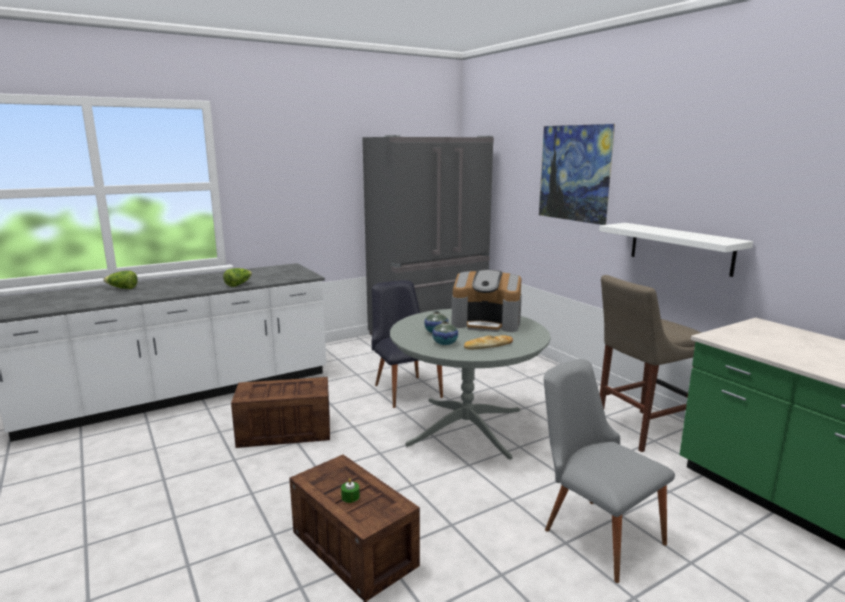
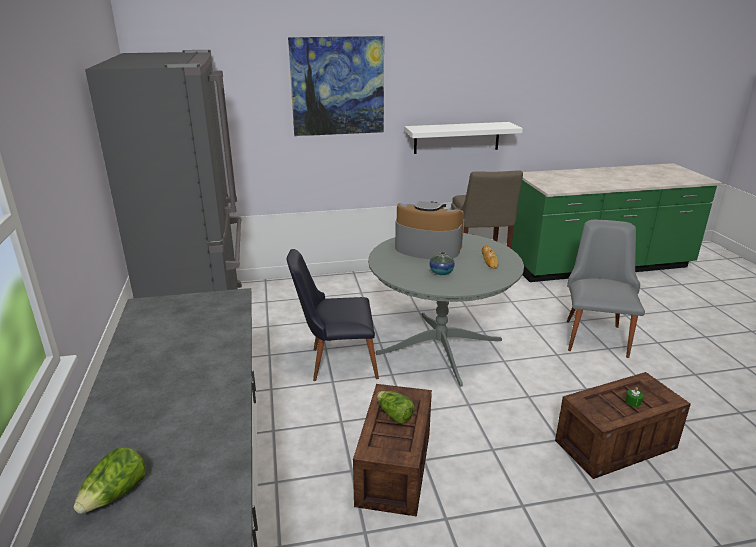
camera: 70 degrees left, 10 degrees up
lettuce [223,268,252,287] -> lettuce moved to [377,391,414,423]
vase [432,321,458,345] -> none
coffee machine [452,270,522,332] -> coffee machine turned 105 degrees counterclockwise [395,201,464,259]
grey chair [544,359,675,583] -> grey chair turned 120 degrees clockwise [566,220,645,358]

